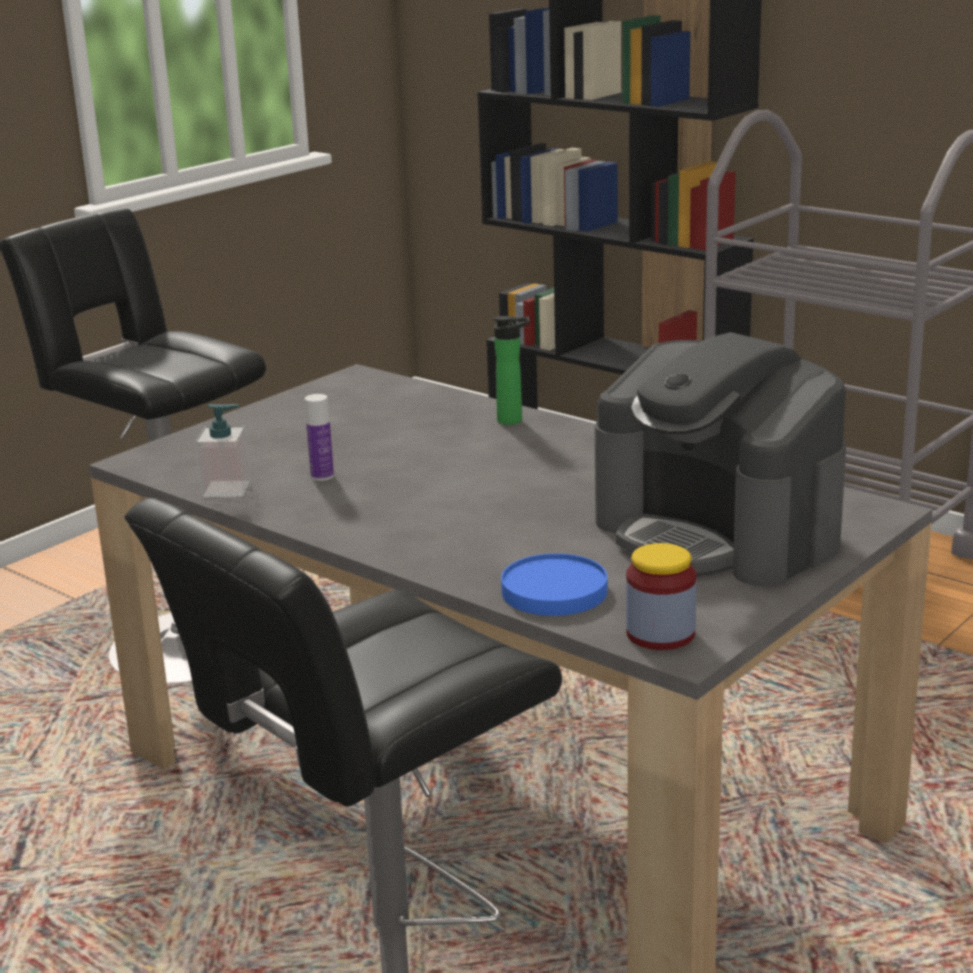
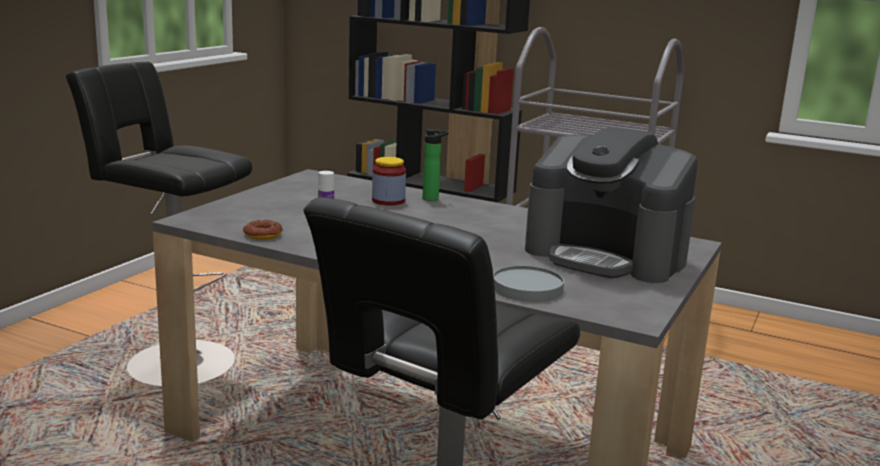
camera: 15 degrees left, 5 degrees down
soap dispenser [196,404,250,497] -> donut [243,220,283,240]
blue plate [501,553,608,616] -> grey plate [493,266,564,302]
jar [626,543,697,650] -> jar moved to [372,157,406,206]

